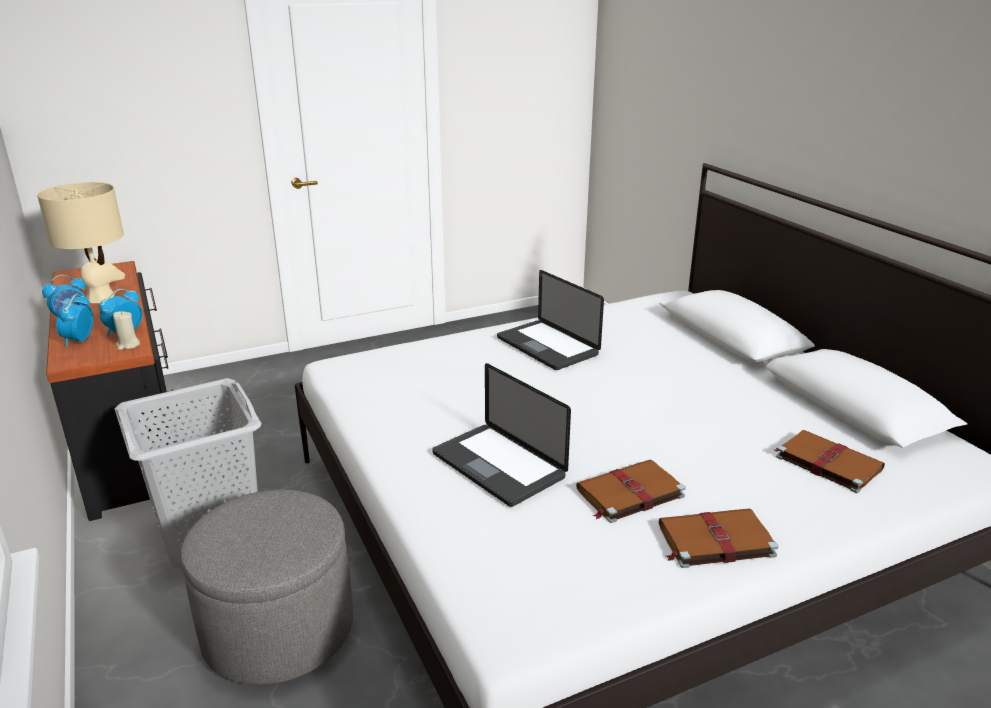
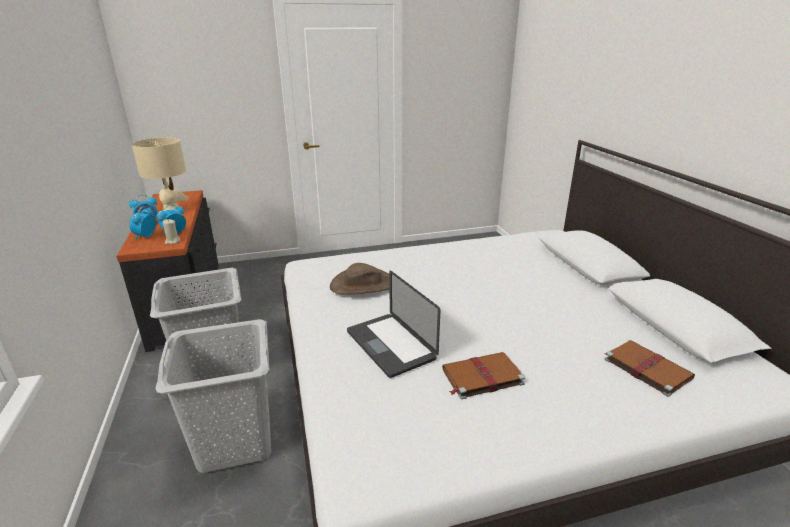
camera: 10 degrees right, 0 degrees up
grey ottoman [180,489,353,685] -> grey laundry basket [155,319,271,473]
laptop [497,270,604,370] -> none
brown book [659,508,778,568] -> none
none -> brown hat [330,263,390,295]

